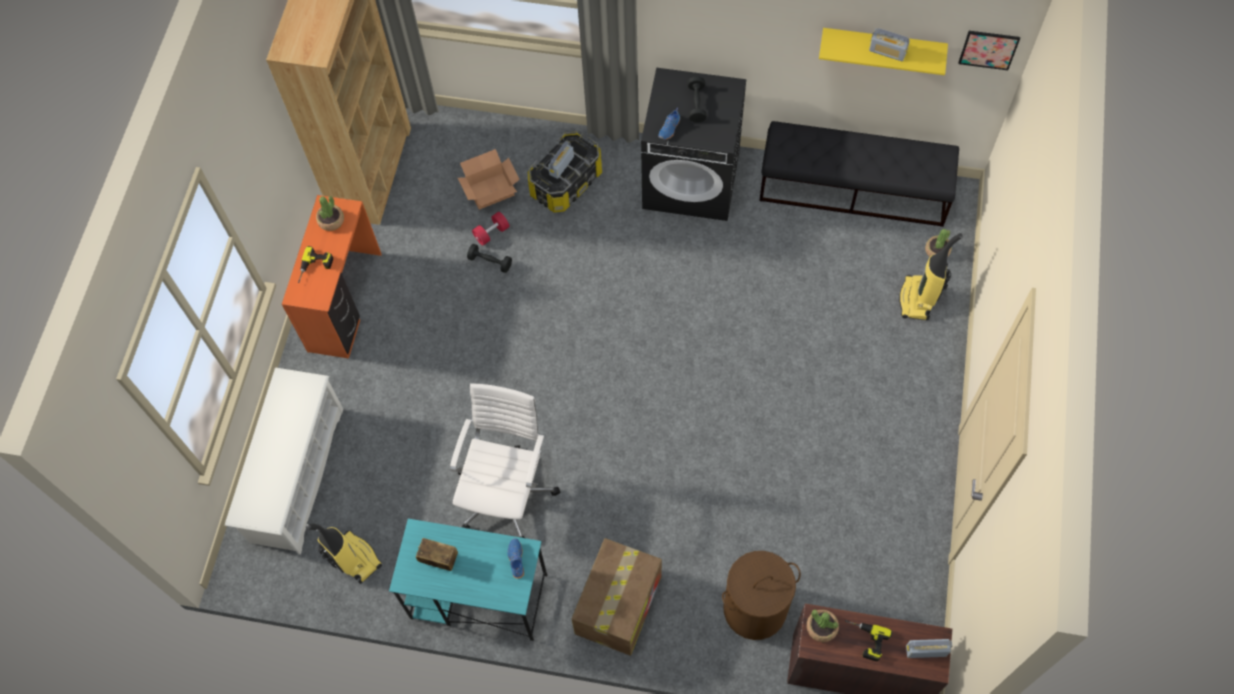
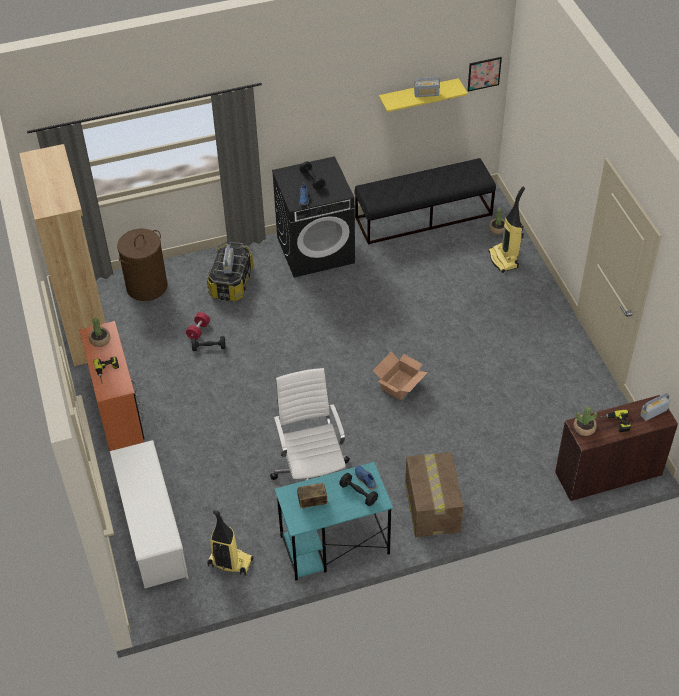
camera: 30 degrees left, 15 degrees down
cardboard box [458,149,520,210] -> cardboard box moved to [373,352,428,400]
brown laundry basket [722,551,801,640] -> brown laundry basket moved to [117,229,168,301]
none -> black dumbbell [339,473,378,506]

